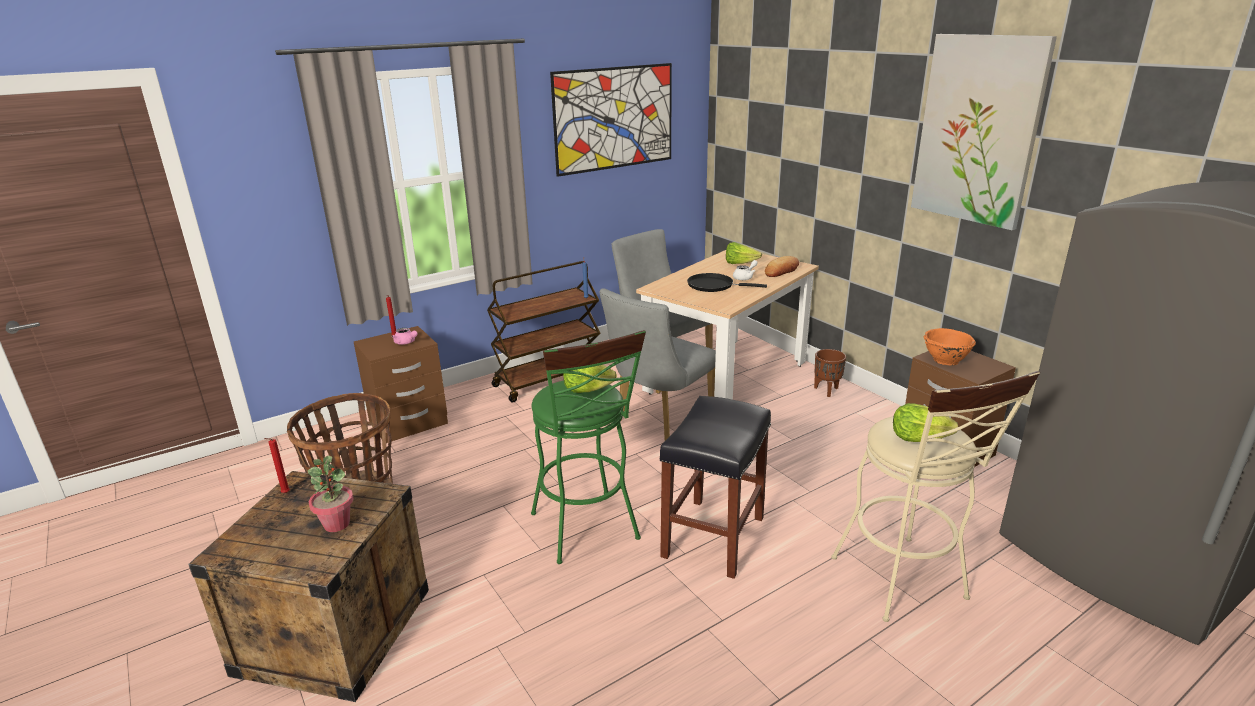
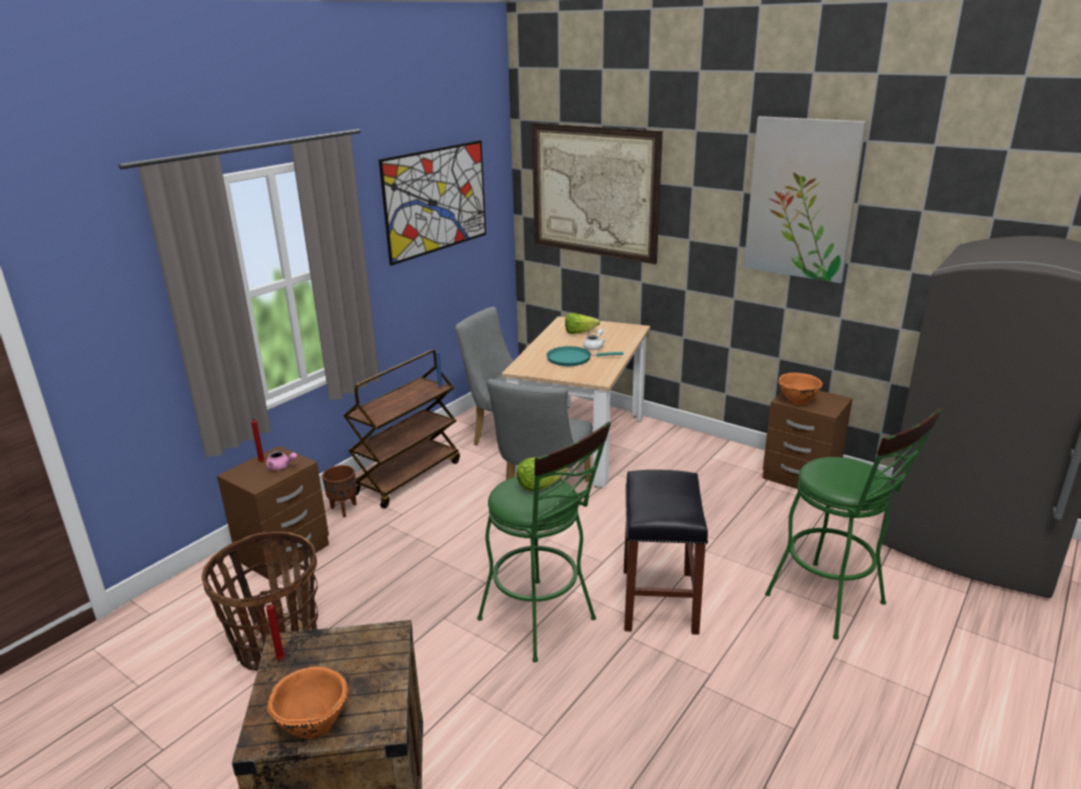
camera: 20 degrees left, 0 degrees up
potted plant [308,456,354,532] -> none
black frying pan [687,273,767,292] -> turquoise frying pan [547,346,624,366]
bread [765,256,799,277] -> none
brown planter [814,349,846,397] -> brown planter moved to [322,465,357,517]
beige stool [831,371,1040,622] -> green stool [765,408,943,640]
lettuce [893,403,958,442] -> none
none -> orange bowl [267,667,348,739]
none -> picture [532,123,663,264]

